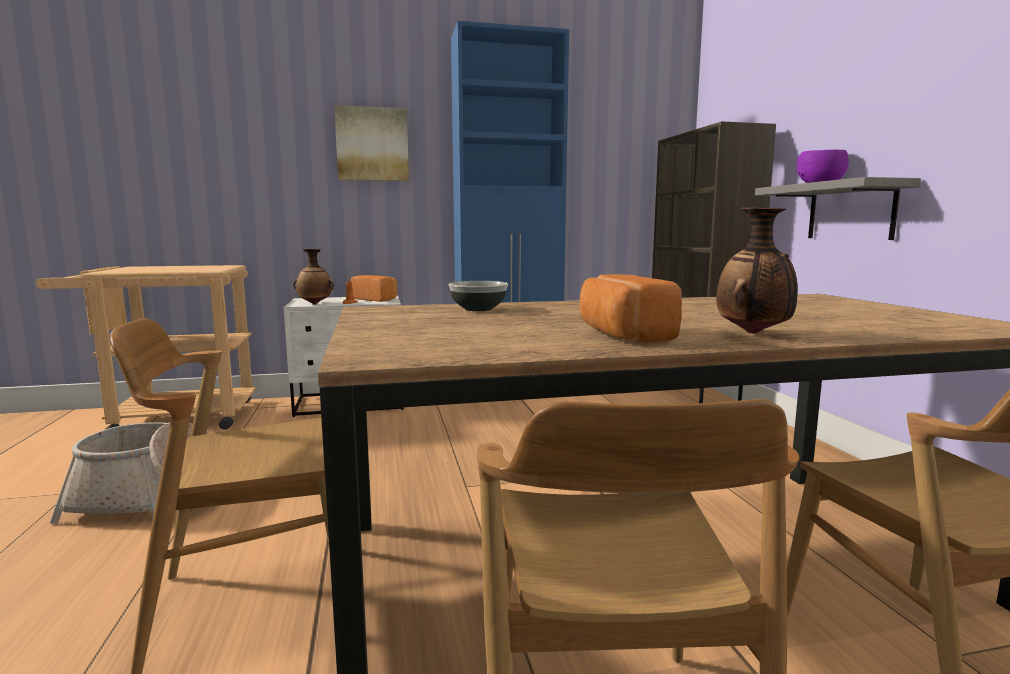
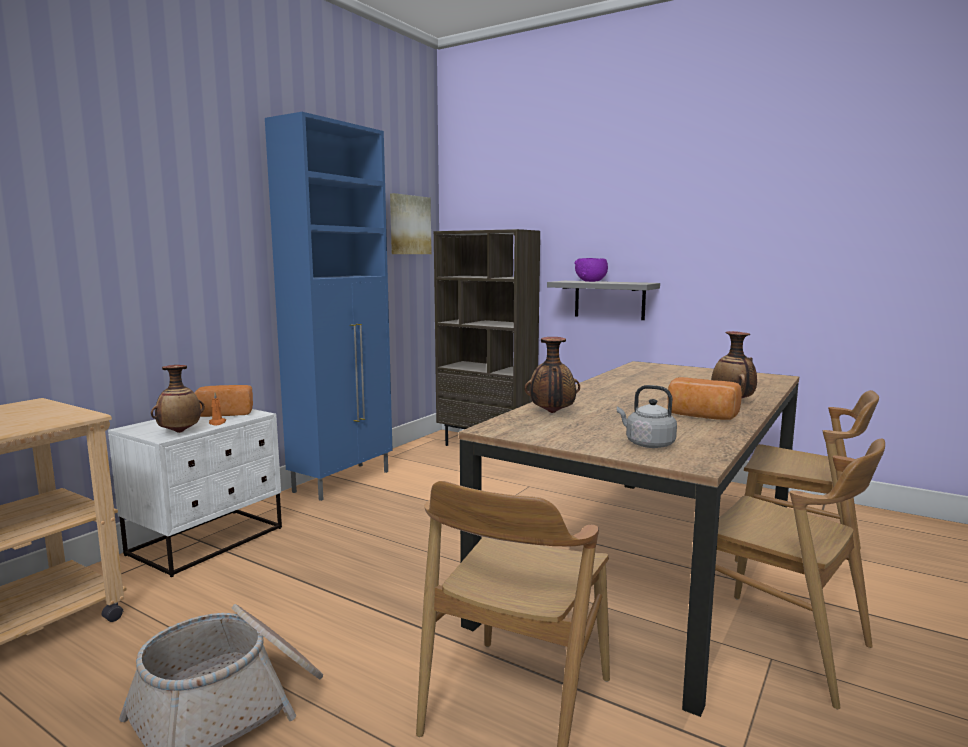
camera: 45 degrees left, 0 degrees up
picture [334,105,409,181] -> picture moved to [390,193,431,254]
bowl [449,281,508,311] -> vase [525,337,580,413]
none -> grey kettle [617,385,677,448]

